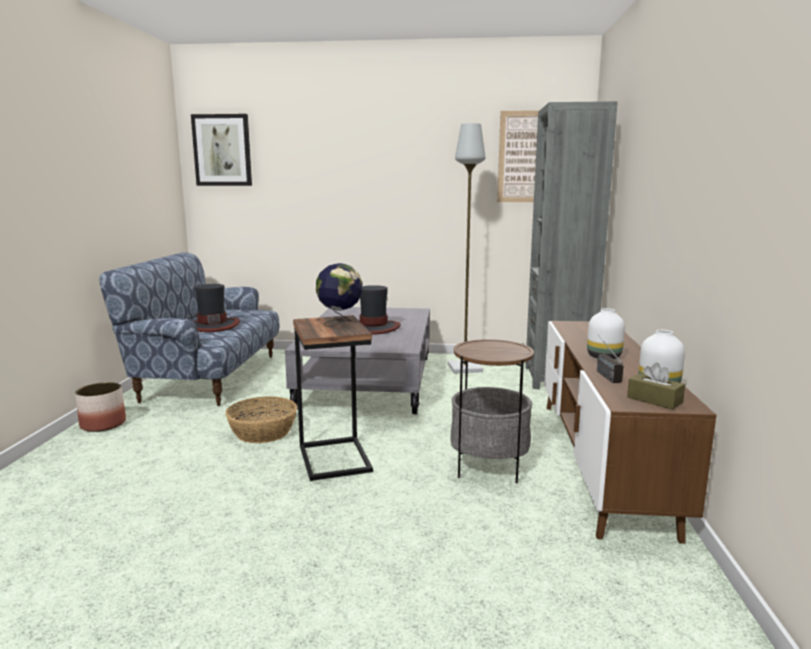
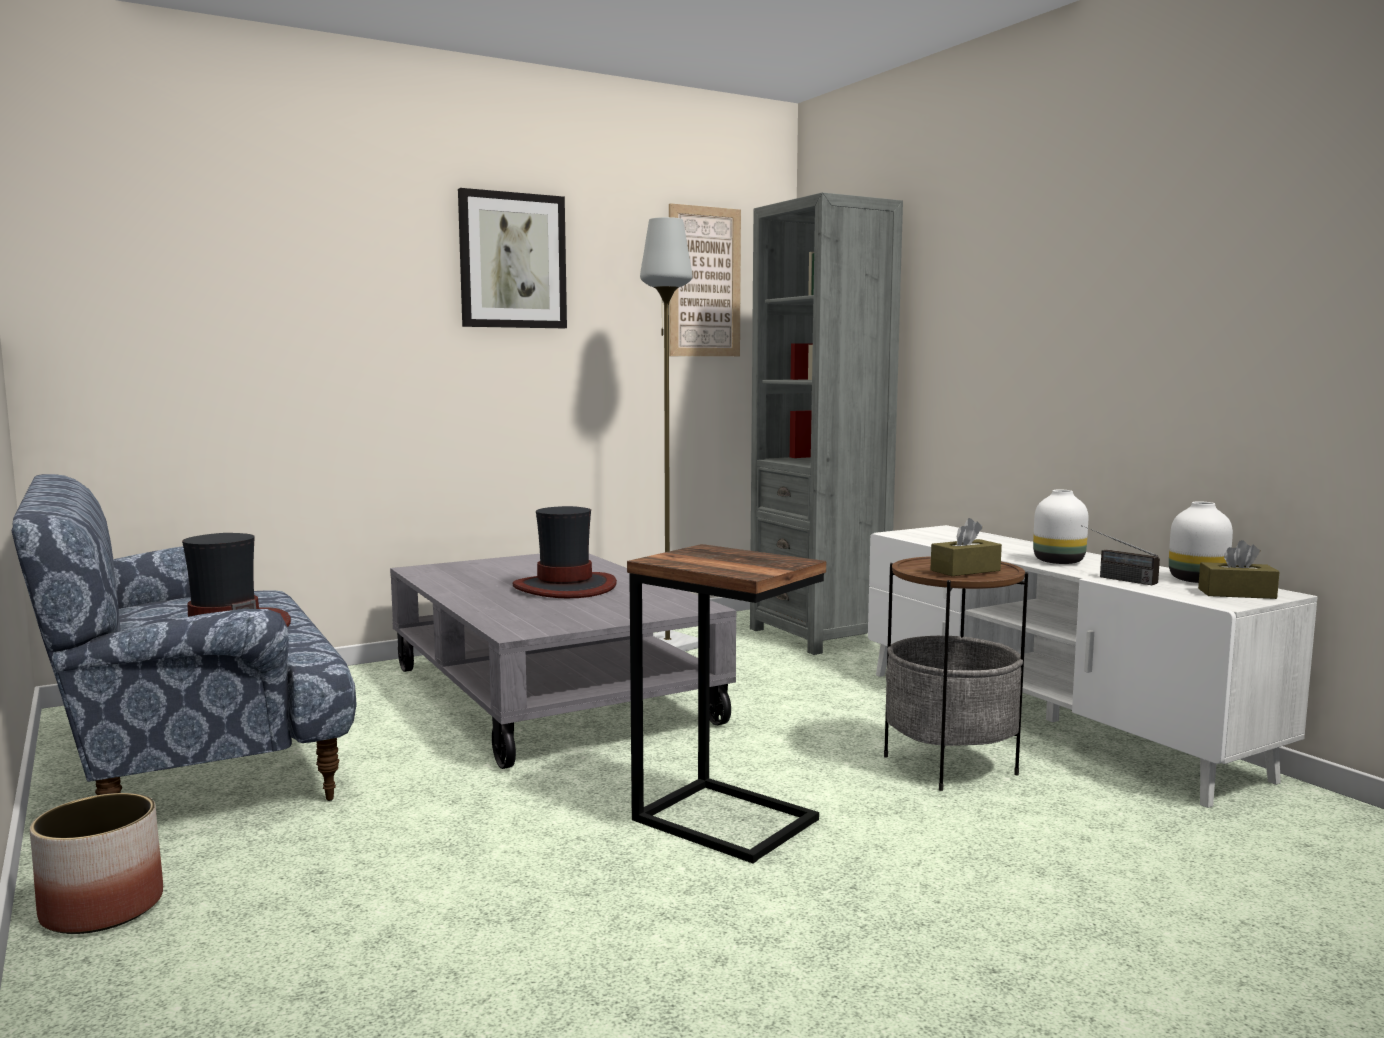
camera: 35 degrees left, 5 degrees down
picture [191,114,252,186] -> picture moved to [458,188,567,328]
basket [225,396,297,443] -> none
globe [316,263,362,327] -> none
brown tv stand [544,321,716,544] -> white tv stand [868,525,1318,808]
none -> brown tissue box [930,518,1002,576]

